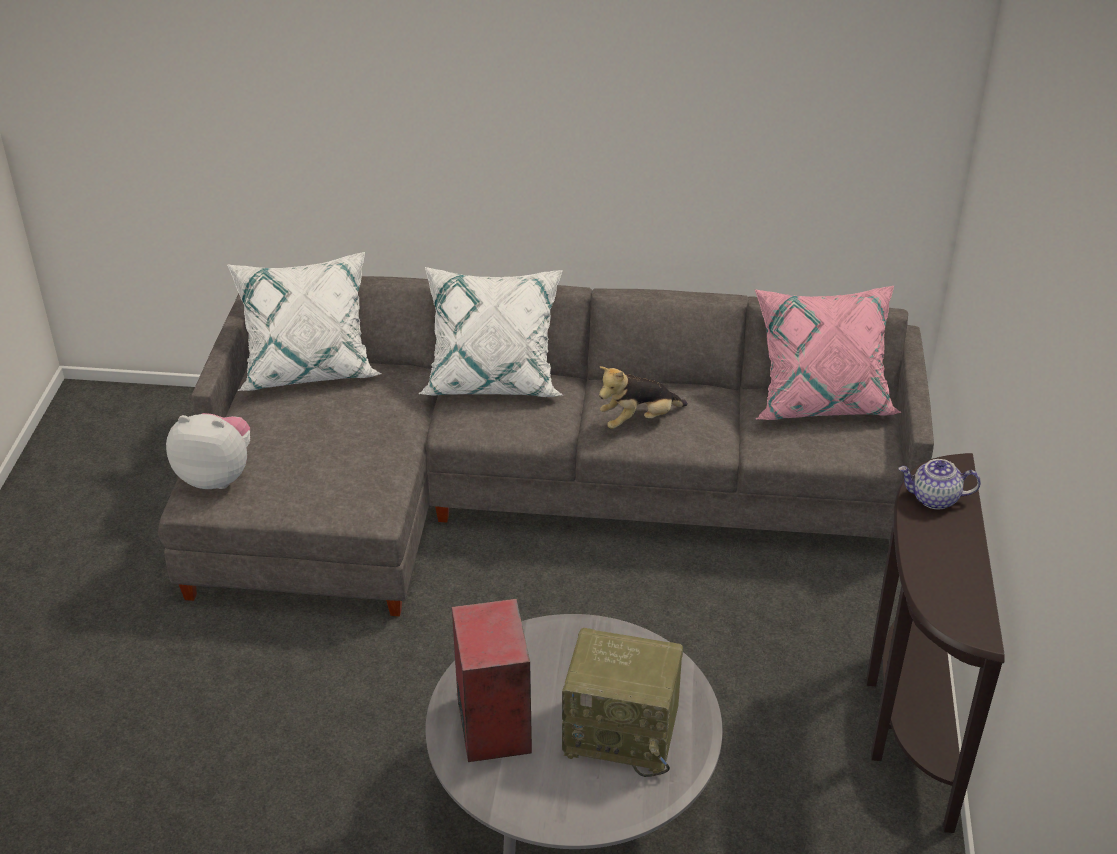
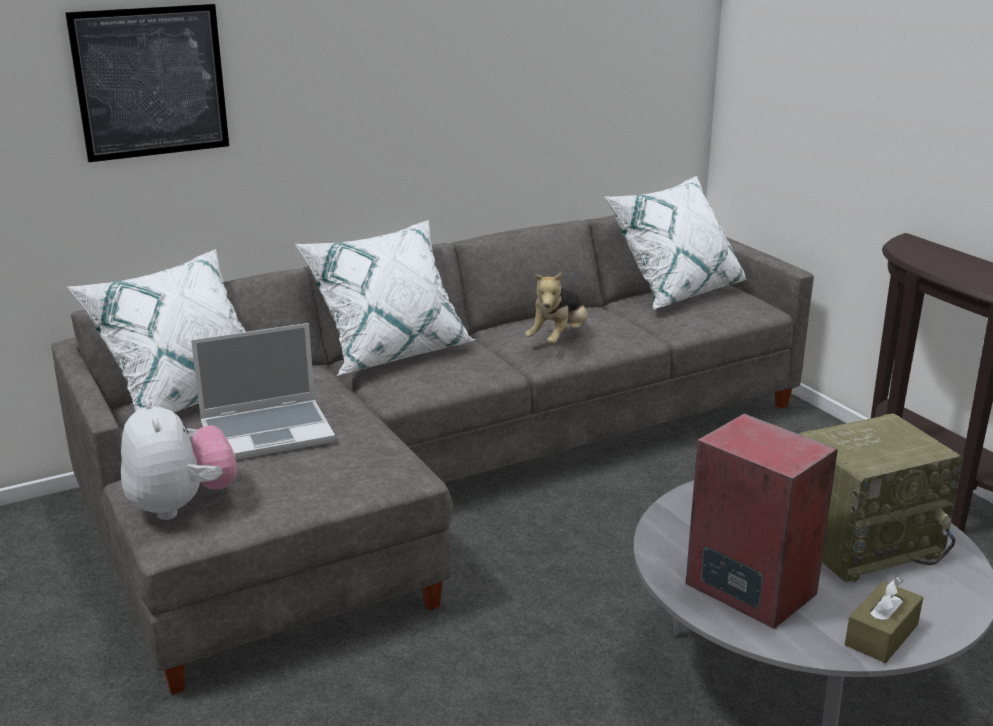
camera: 35 degrees left, 15 degrees down
plush toy [166,413,250,489] -> plush toy turned 90 degrees clockwise [121,399,237,520]
pink pillow [755,286,902,420] -> white pillow [604,176,747,309]
teapot [899,459,981,510] -> none
none -> picture [65,4,229,162]
none -> laptop [191,323,335,460]
none -> brown tissue box [845,577,923,663]

